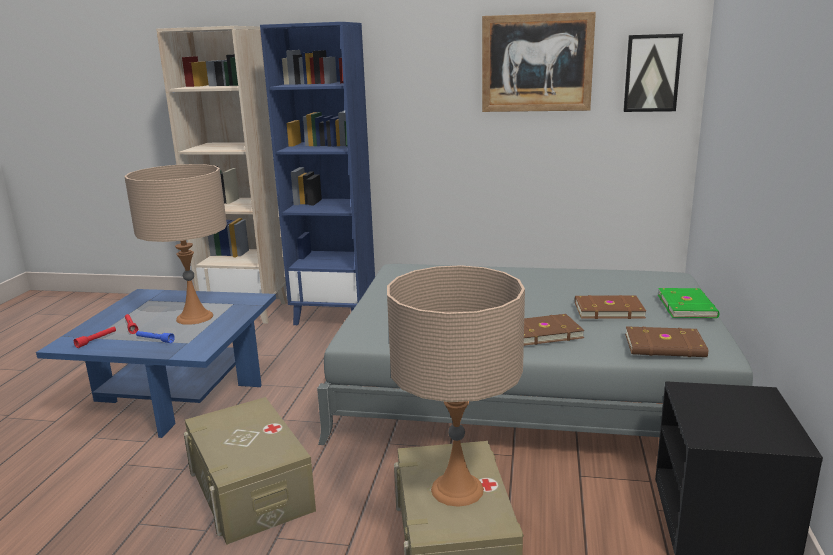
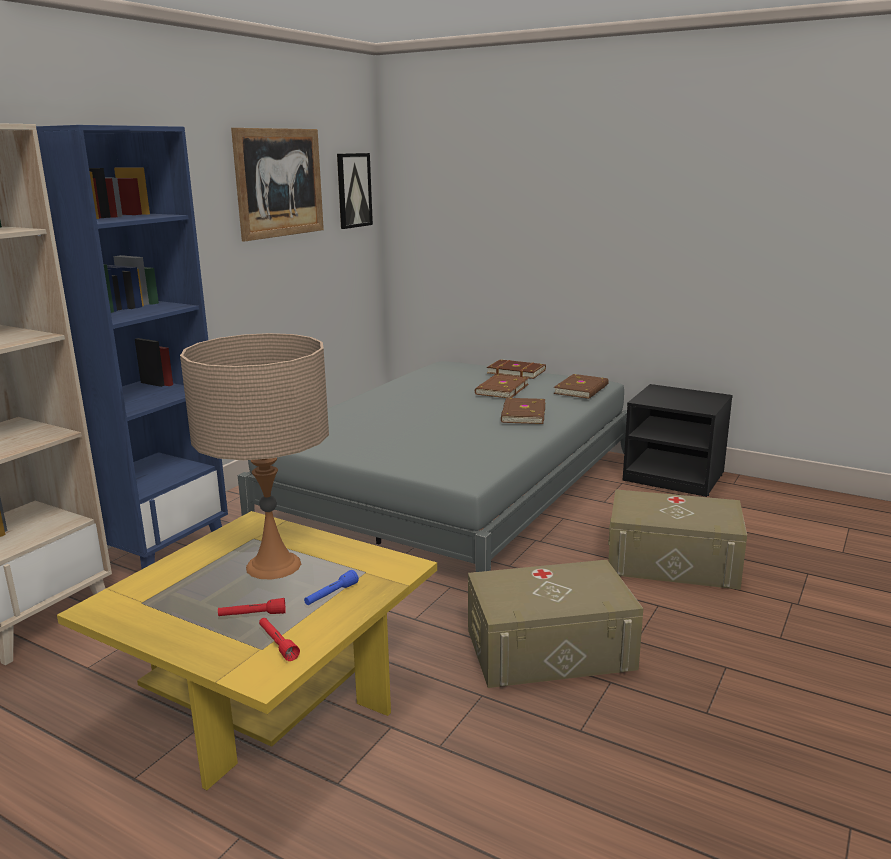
camera: 70 degrees left, 0 degrees up
blue coffee table [36,289,276,438] -> yellow coffee table [57,511,437,790]
beige table lamp [387,265,525,507] -> none
green book [658,288,719,318] -> brown book [487,359,546,379]

